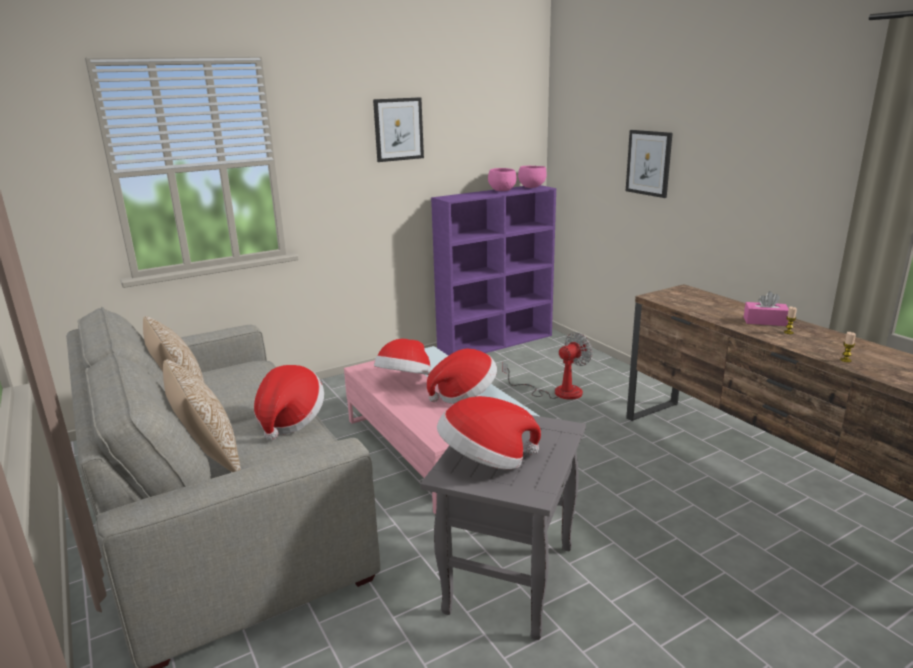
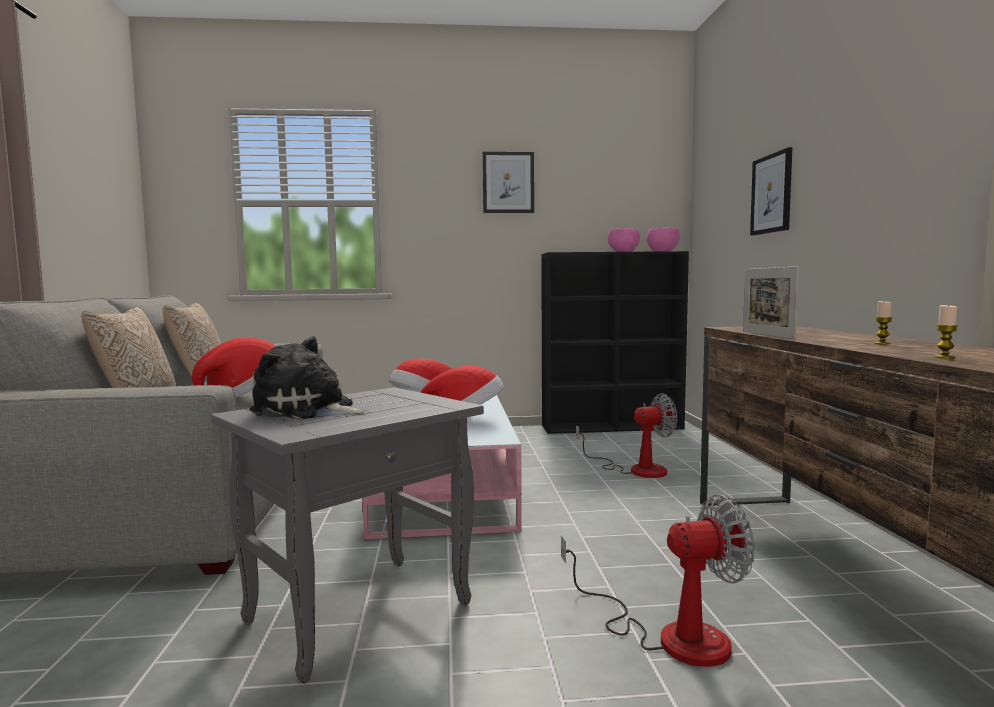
camera: 25 degrees right, 15 degrees down
purple bookcase [431,185,556,356] -> black bookcase [541,251,689,434]
hat [437,396,541,470] -> plush toy [249,337,370,419]
pink tissue box [744,291,789,326] -> none
none -> fan [561,494,755,667]
none -> picture frame [743,266,799,339]

